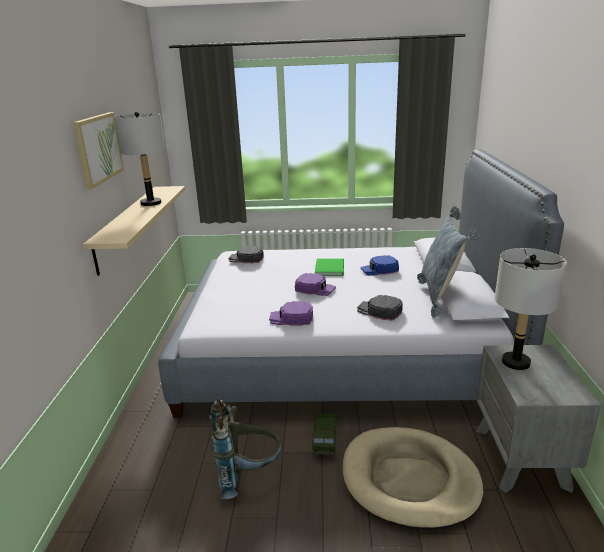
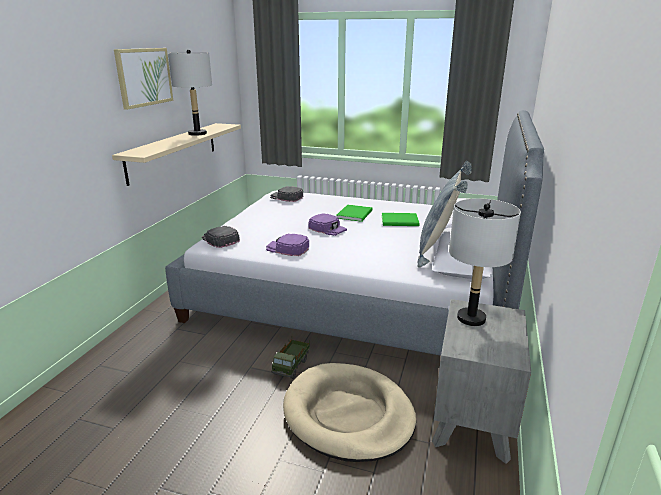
camera: 15 degrees right, 0 degrees up
grey backpack [211,397,282,499] -> none
black cap [357,295,403,321] -> black cap moved to [202,226,240,248]
blue cap [360,255,399,276] -> green book [382,213,420,226]

